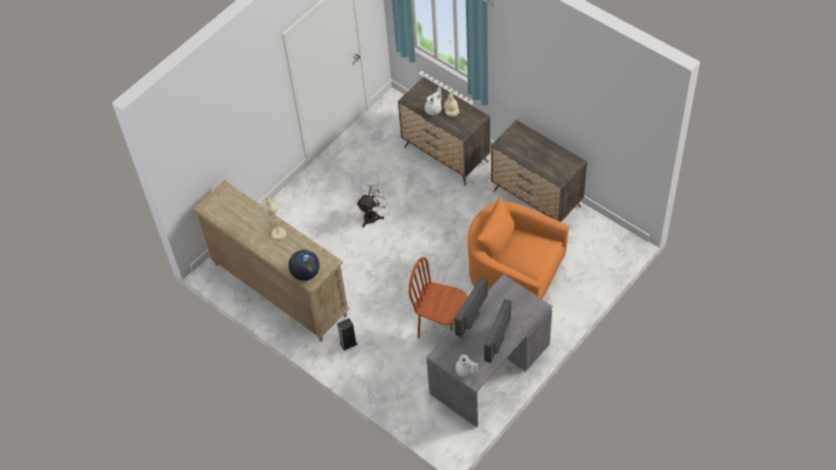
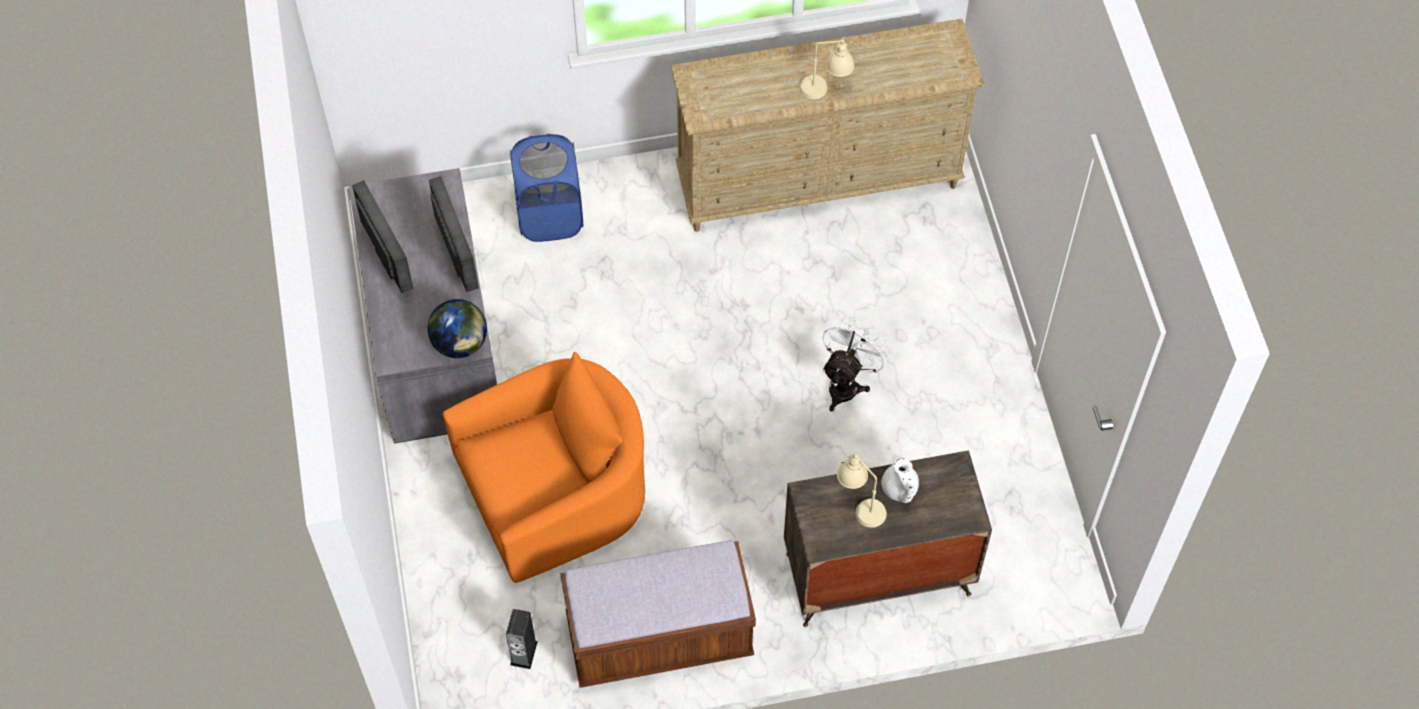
camera: 125 degrees right, 5 degrees up
globe [288,250,320,281] -> globe moved to [427,299,487,358]
speaker [337,318,358,351] -> speaker moved to [506,609,538,669]
white fan [356,179,391,228] -> white fan turned 135 degrees counterclockwise [822,317,890,412]
brown chair [409,257,468,338] -> none
white teapot [455,354,478,377] -> none
dresser [491,120,587,222] -> brown bench [560,540,756,688]
none -> blue laundry basket [510,134,583,242]

